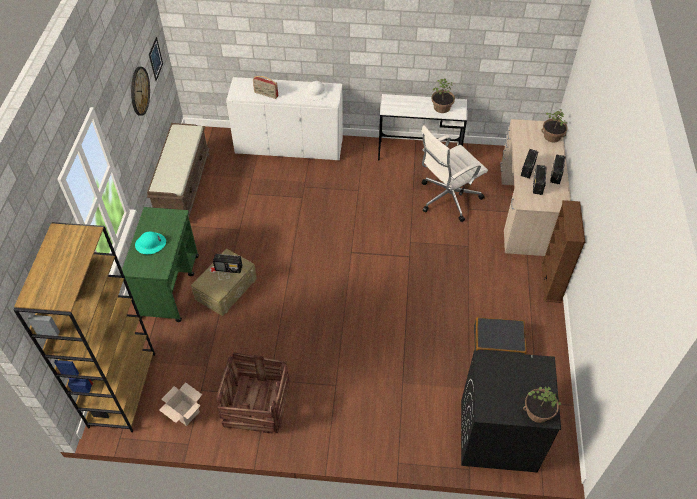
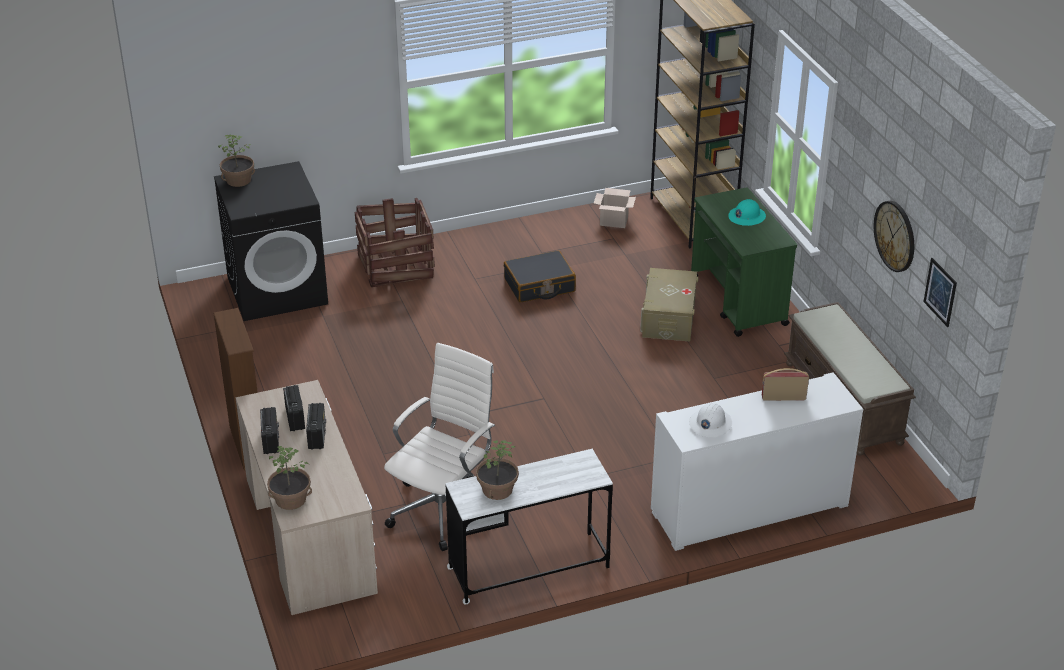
camera: 155 degrees right, 15 degrees down
radio [213,253,242,273] -> none
crate [216,352,290,434] -> crate moved to [355,198,435,287]
black suitcase [474,317,527,354] -> black suitcase moved to [504,250,576,302]

